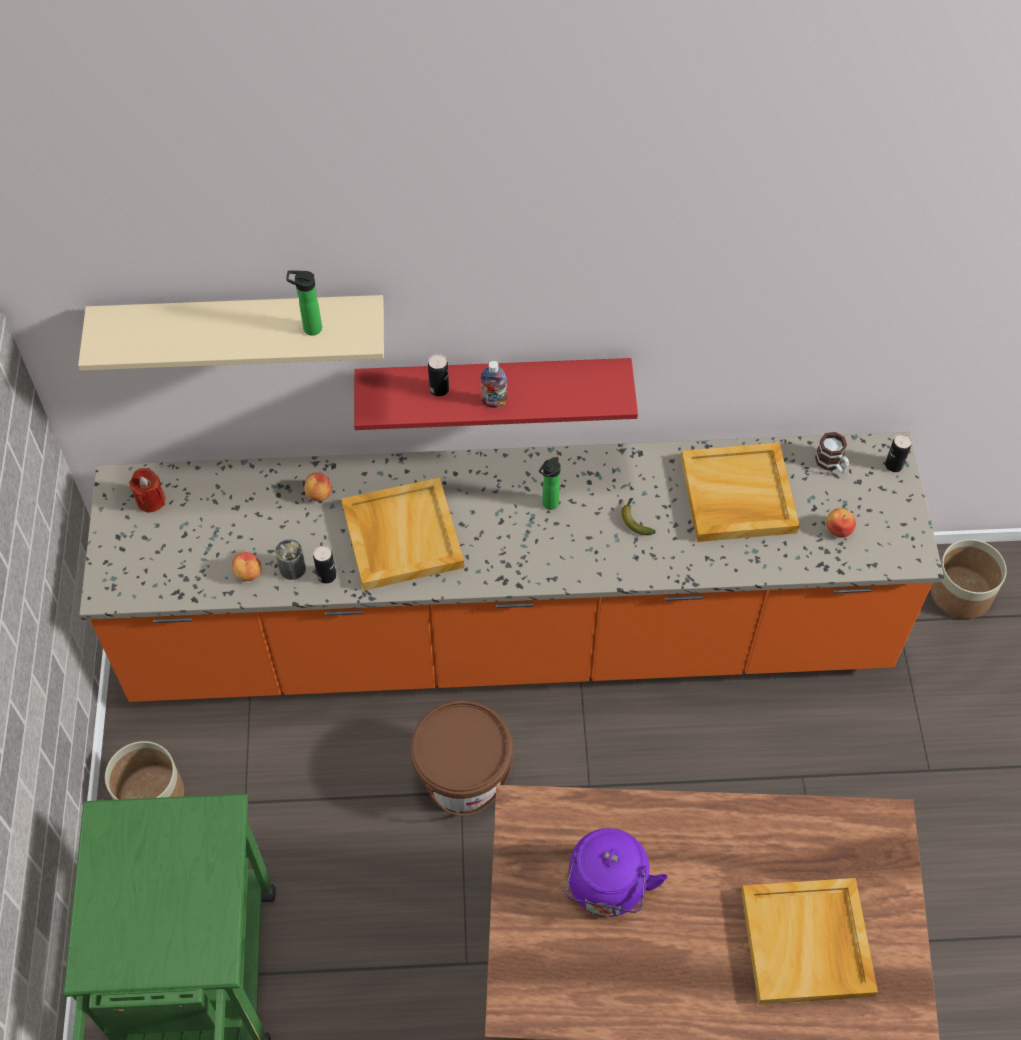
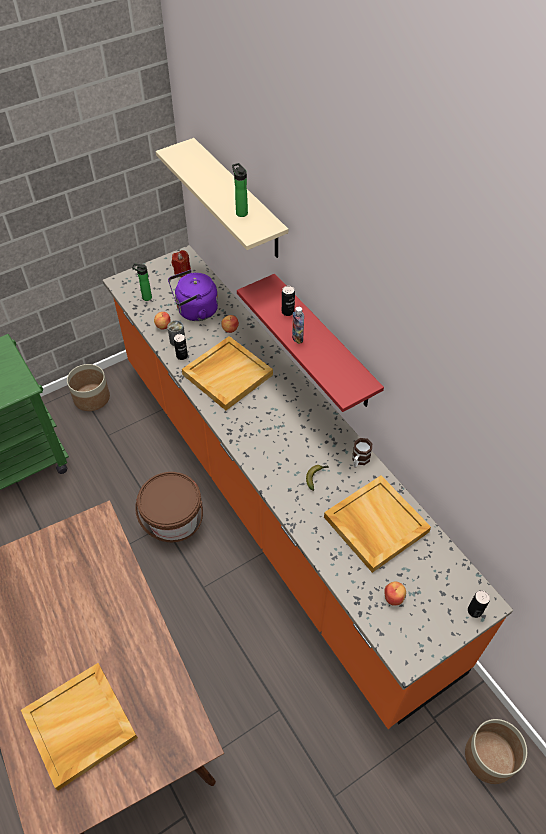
camera: 60 degrees right, 5 degrees down
bottle [539,457,561,510] -> bottle moved to [132,264,152,301]
purple kettle [565,828,667,917] -> purple kettle moved to [168,270,218,321]
mug [815,432,849,473] -> mug moved to [352,438,372,468]

